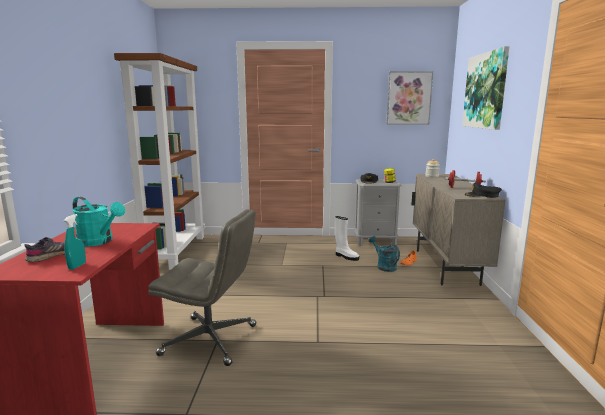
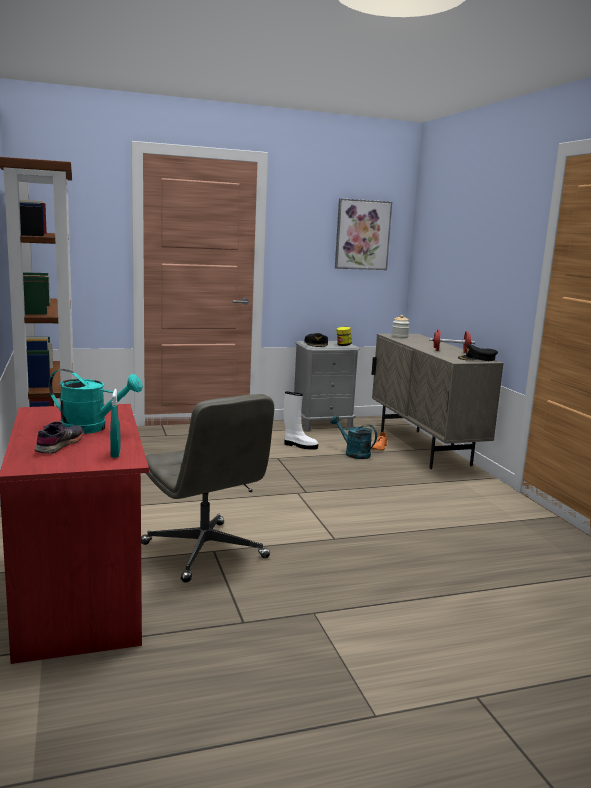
camera: 20 degrees left, 0 degrees up
grey office chair [148,209,256,366] -> grey office chair turned 60 degrees clockwise [141,394,274,583]
picture [462,46,510,130] -> none

